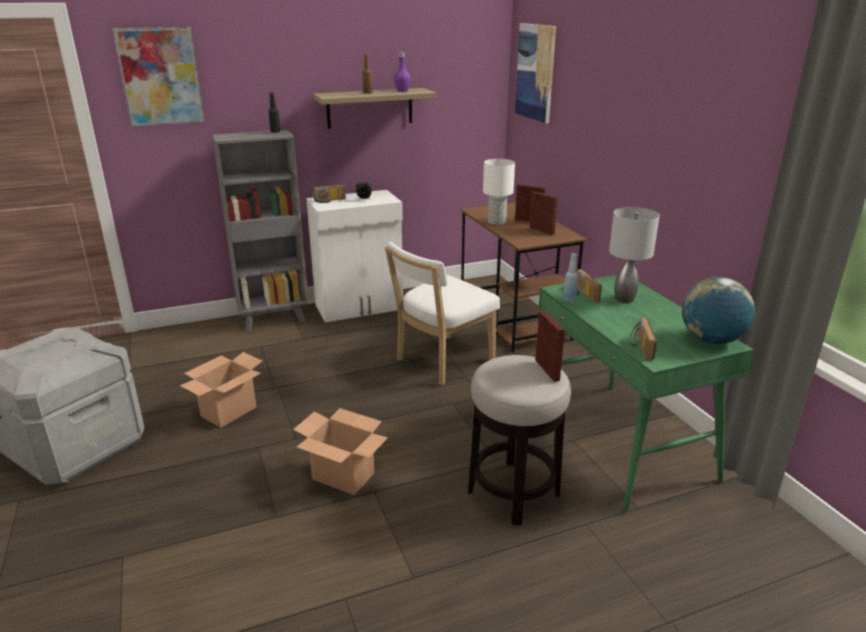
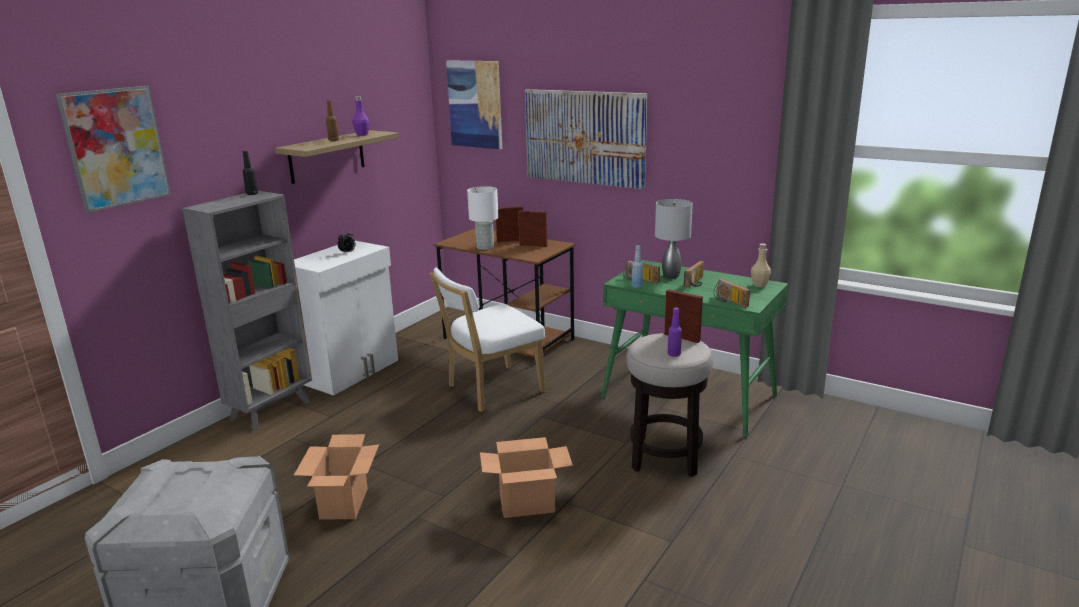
camera: 35 degrees left, 5 degrees down
radio [312,185,346,203] -> radio moved to [684,261,704,287]
white chair [385,241,500,385] -> white chair turned 45 degrees clockwise [430,267,545,412]
globe [682,277,755,344] -> beige bottle [751,243,771,287]
none -> picture [525,89,647,189]
none -> purple bottle [668,308,682,357]

